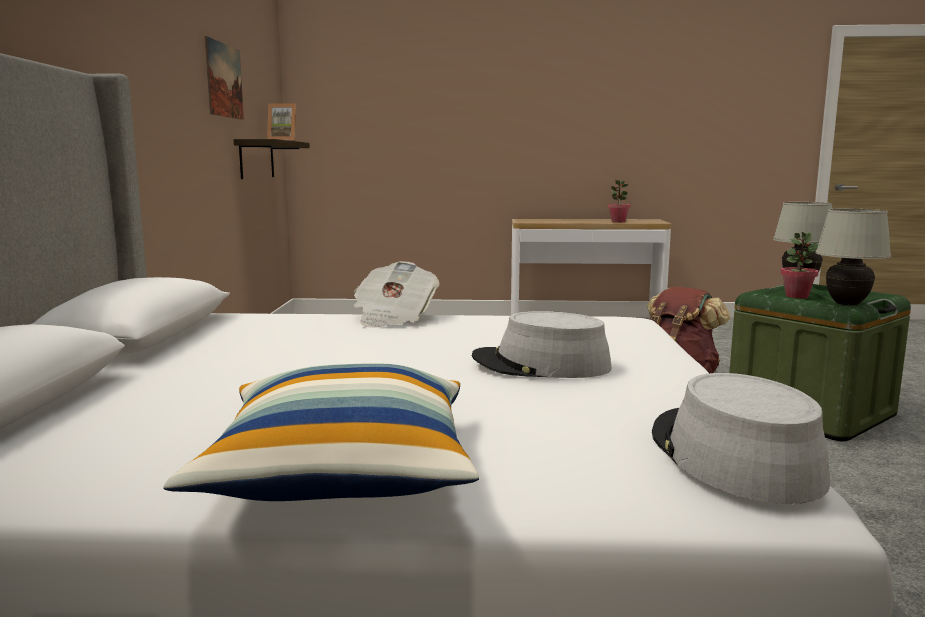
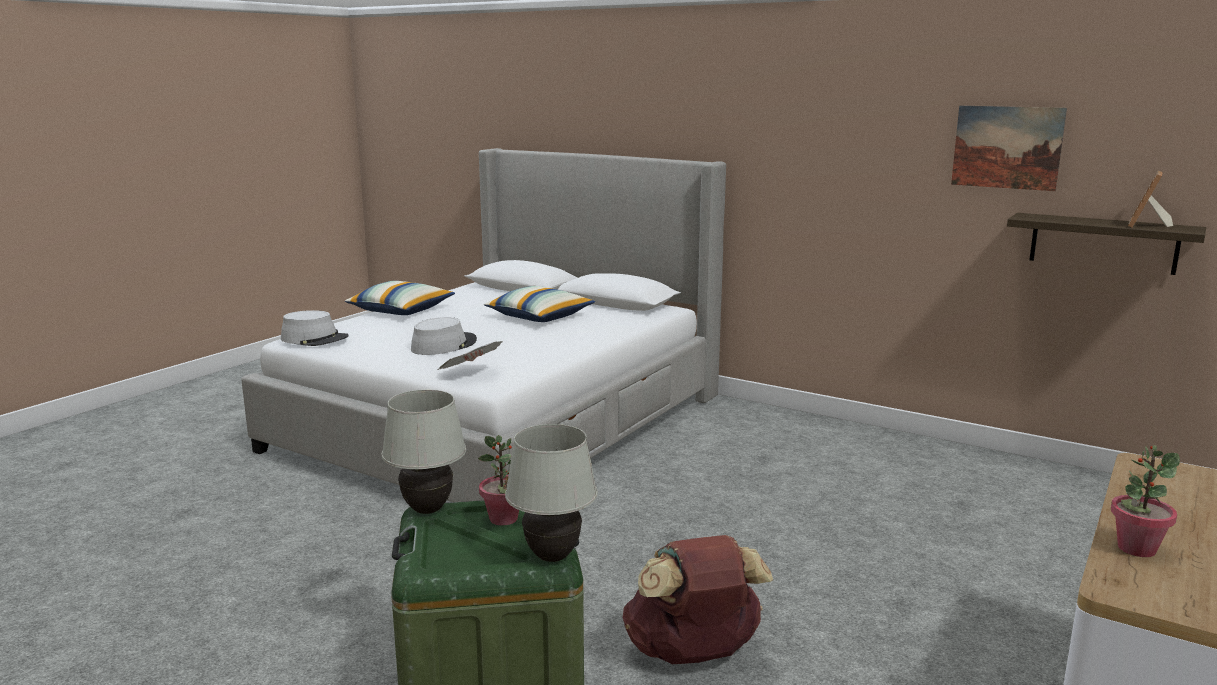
camera: 120 degrees right, 5 degrees up
newspaper [354,261,439,328] -> newspaper moved to [437,341,503,370]
none -> pillow [484,286,595,322]

